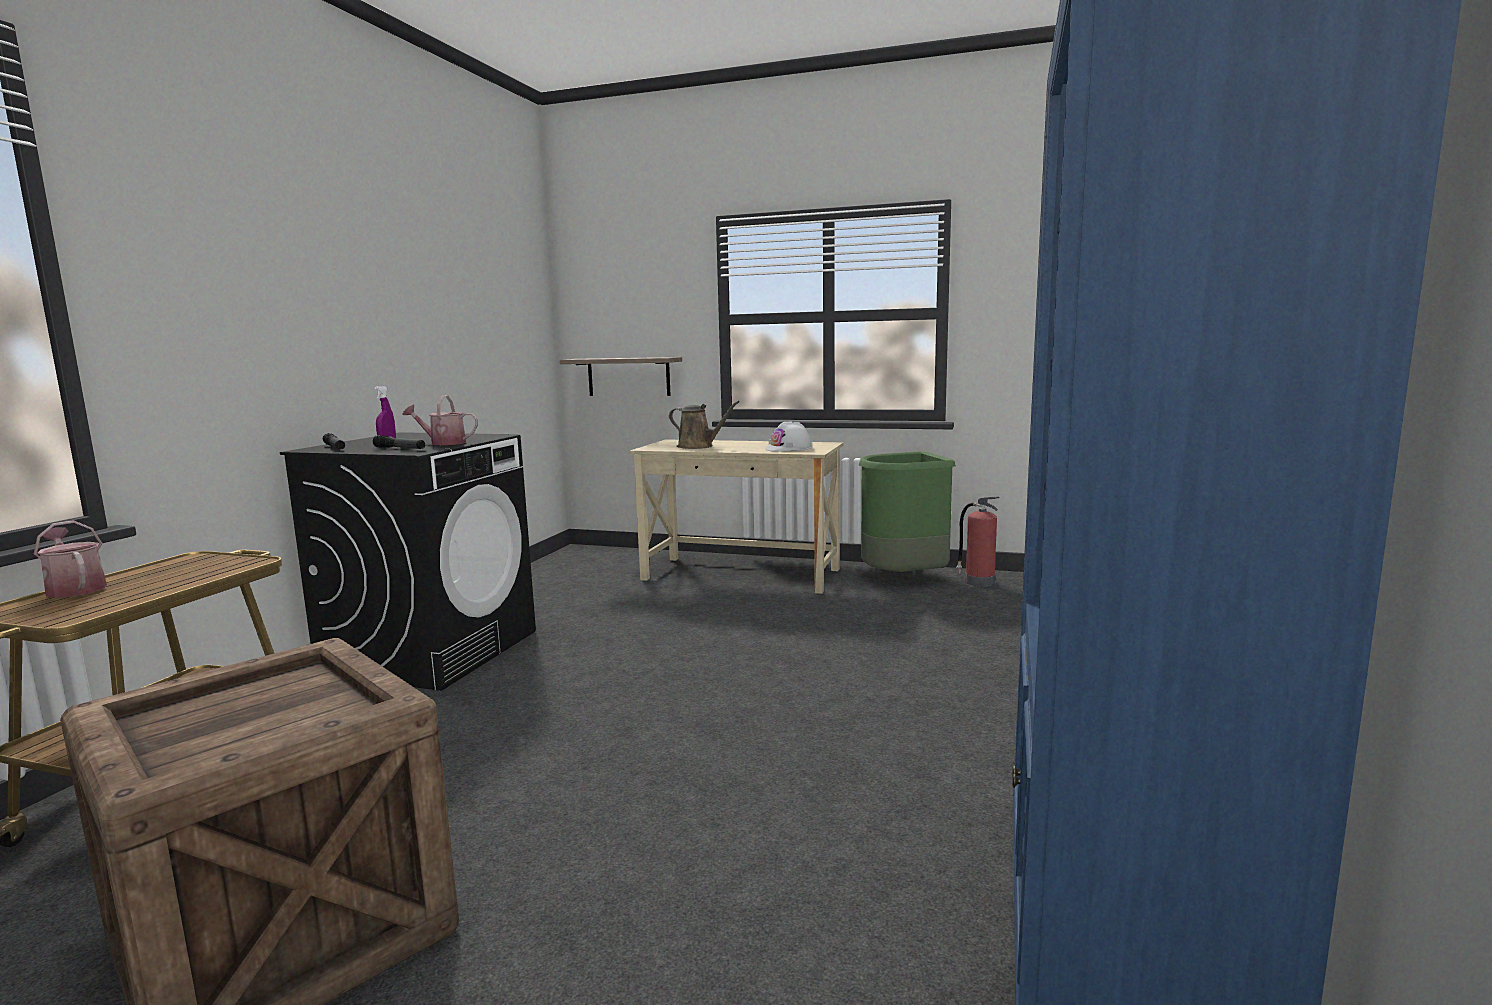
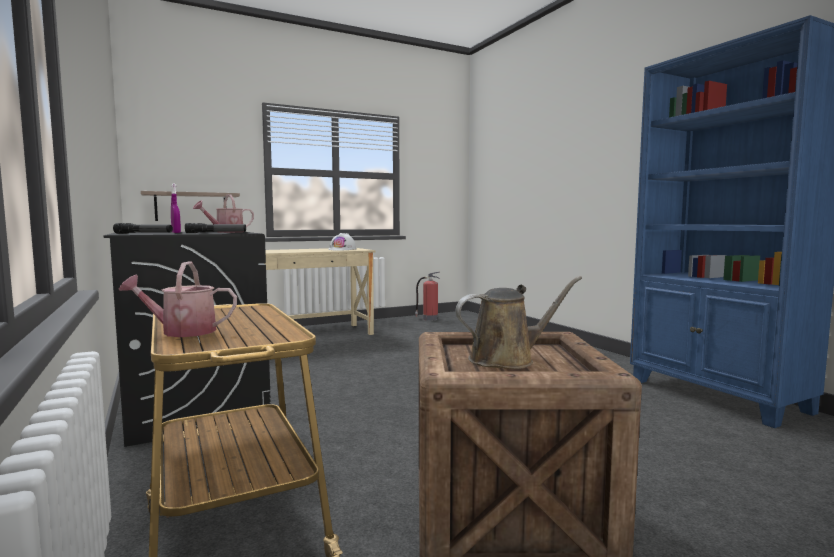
camera: 45 degrees left, 5 degrees down
brown watering can [669,401,740,449] -> brown watering can moved to [456,276,582,369]
green trash can [859,452,956,572] -> none

